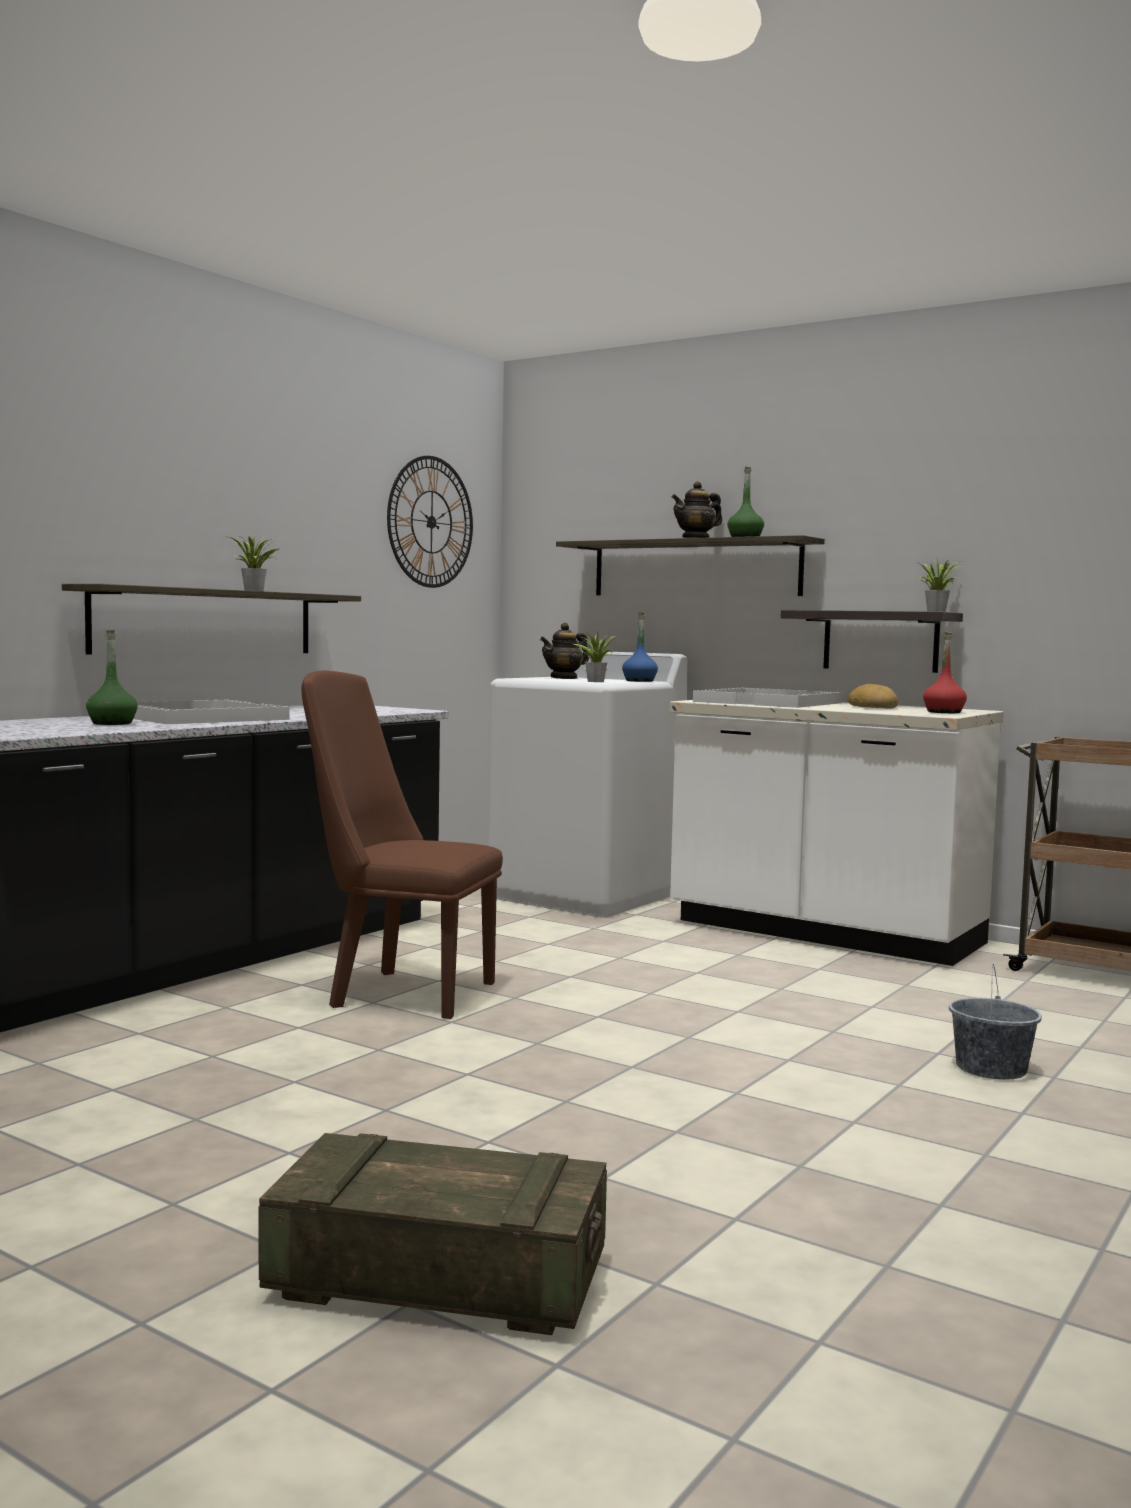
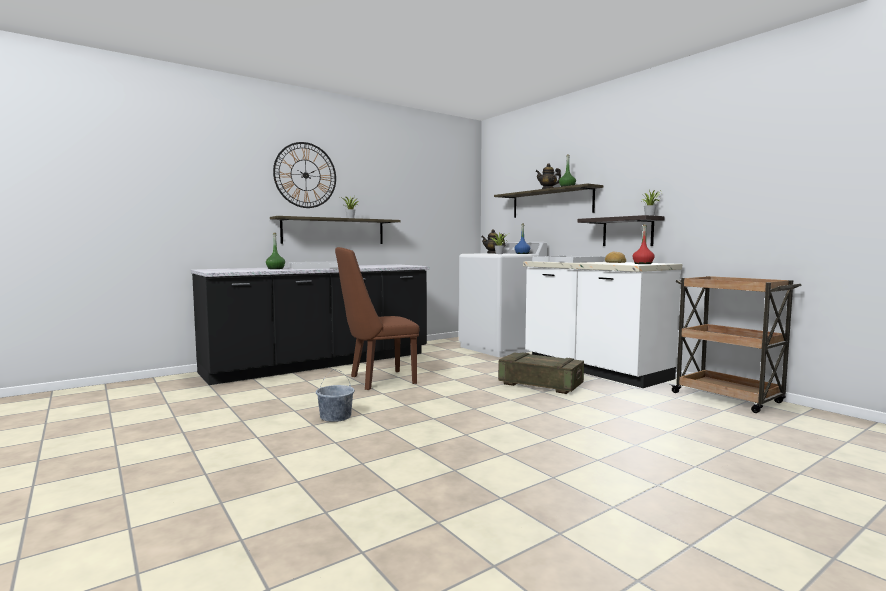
camera: 20 degrees right, 0 degrees up
crate [258,1133,607,1335] -> crate moved to [498,352,584,394]
brown chair [301,671,503,1019] -> brown chair turned 60 degrees counterclockwise [335,247,419,390]
wall clock [387,456,473,588] -> wall clock moved to [273,142,336,208]
grey bucket [949,964,1042,1080] -> grey bucket moved to [316,369,355,422]

